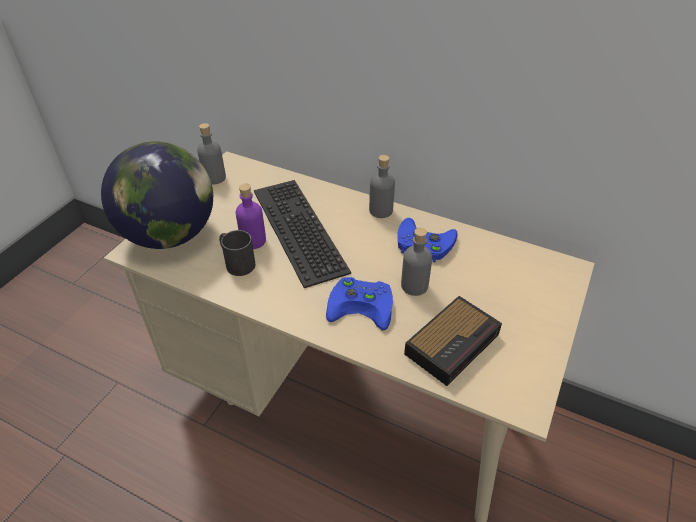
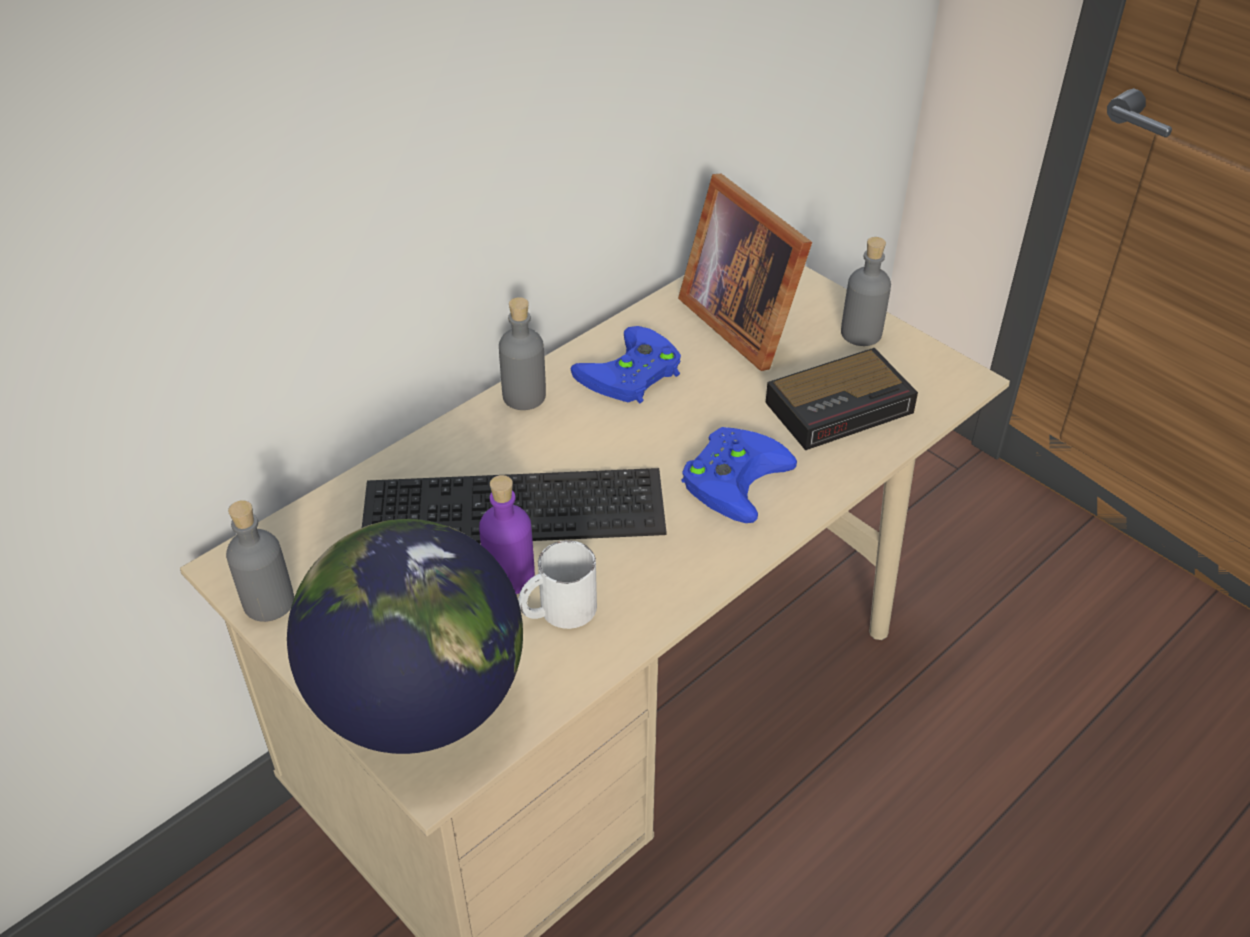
camera: 70 degrees left, 0 degrees up
black mug [219,230,255,276] -> white mug [518,540,597,629]
grey bottle [401,228,432,296] -> grey bottle moved to [841,237,891,346]
alarm clock [404,296,502,386] -> alarm clock turned 90 degrees clockwise [766,348,918,450]
none -> picture frame [678,174,812,371]

